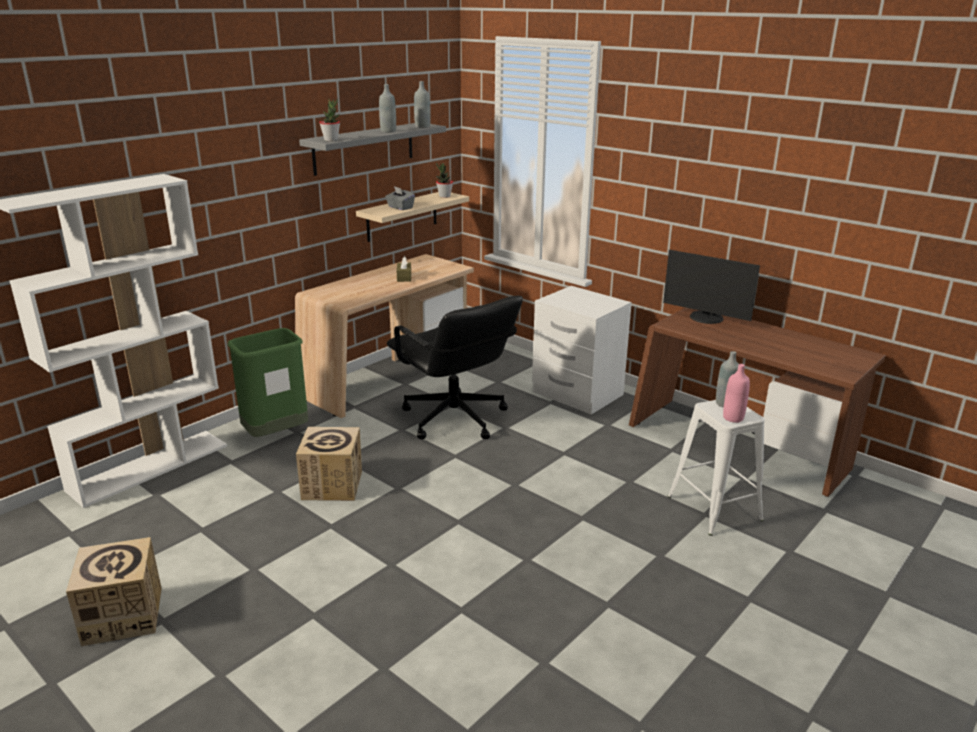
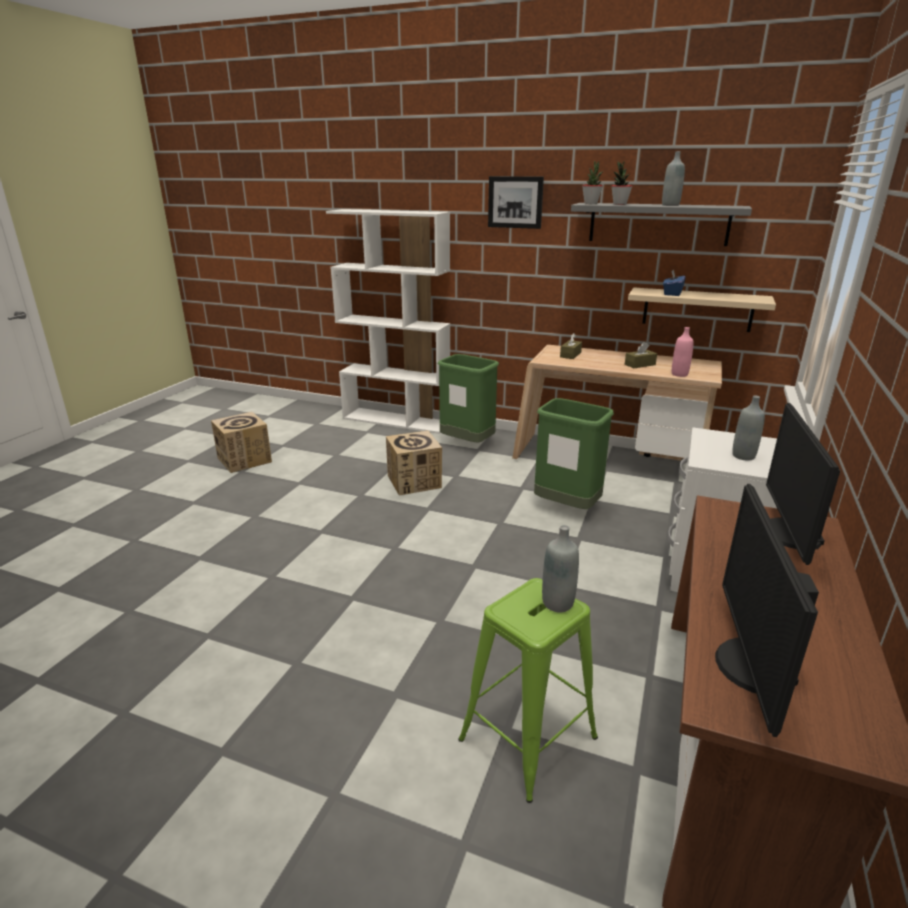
camera: 70 degrees right, 0 degrees up
grey tissue box [385,186,415,210] -> blue tissue box [663,269,686,296]
black office chair [387,296,523,439] -> green trash can [534,398,614,509]
grey bottle [414,81,431,128] -> grey bottle moved to [732,396,765,460]
potted plant [436,163,453,198] -> potted plant moved to [611,161,632,205]
white stool [667,400,765,536] -> green stool [458,578,598,803]
pink bottle [723,364,750,423] -> pink bottle moved to [672,327,694,377]
none -> picture [488,176,544,229]
none -> brown tissue box [560,333,582,359]
none -> monitor [715,484,819,737]

